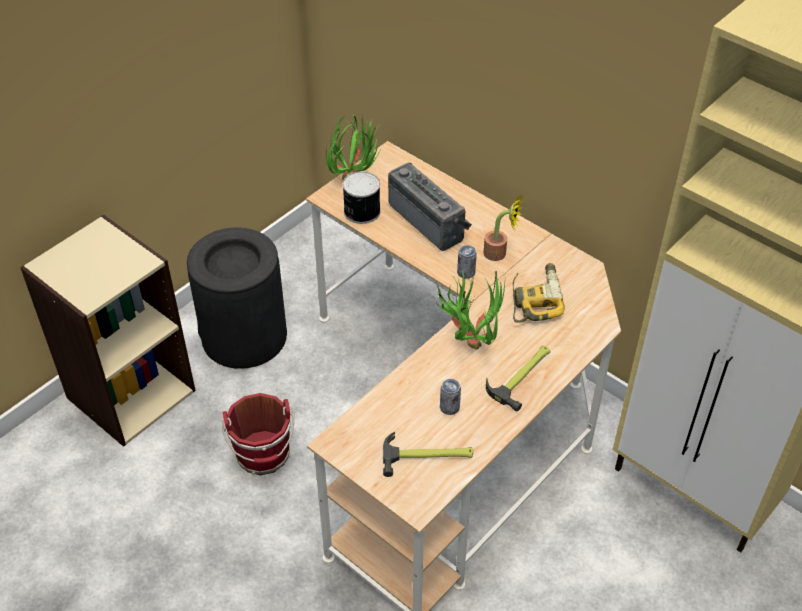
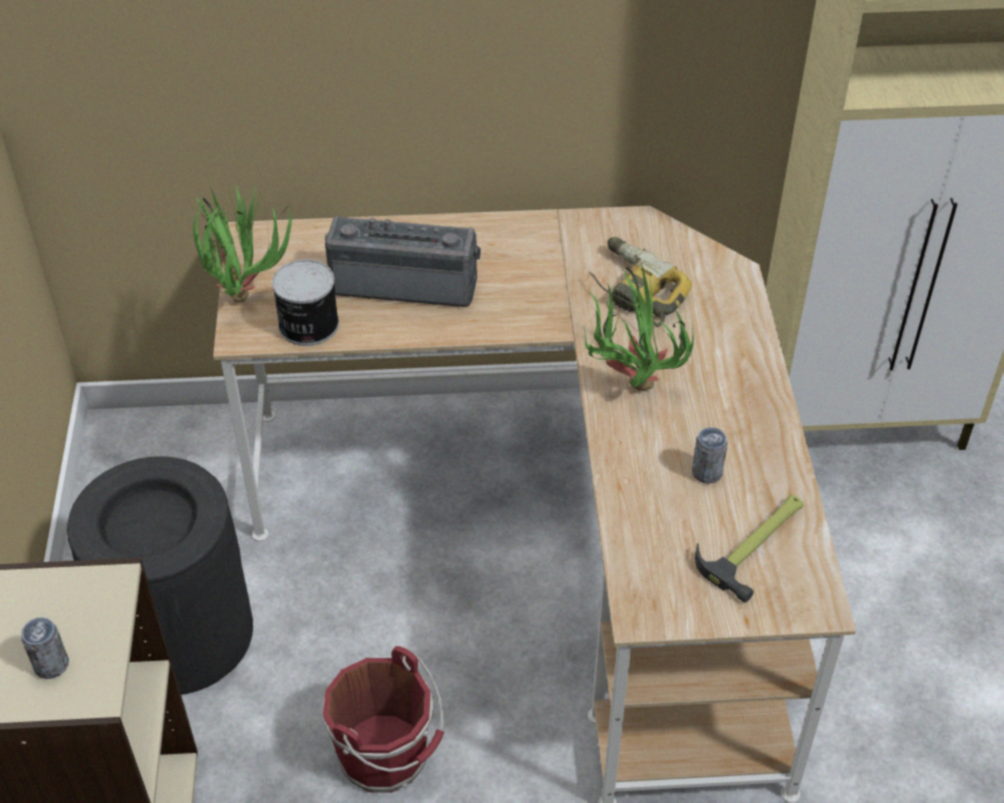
camera: 45 degrees left, 0 degrees up
can [457,245,477,279] -> can moved to [21,617,69,679]
potted plant [483,195,525,261] -> none
hammer [486,346,551,412] -> none

